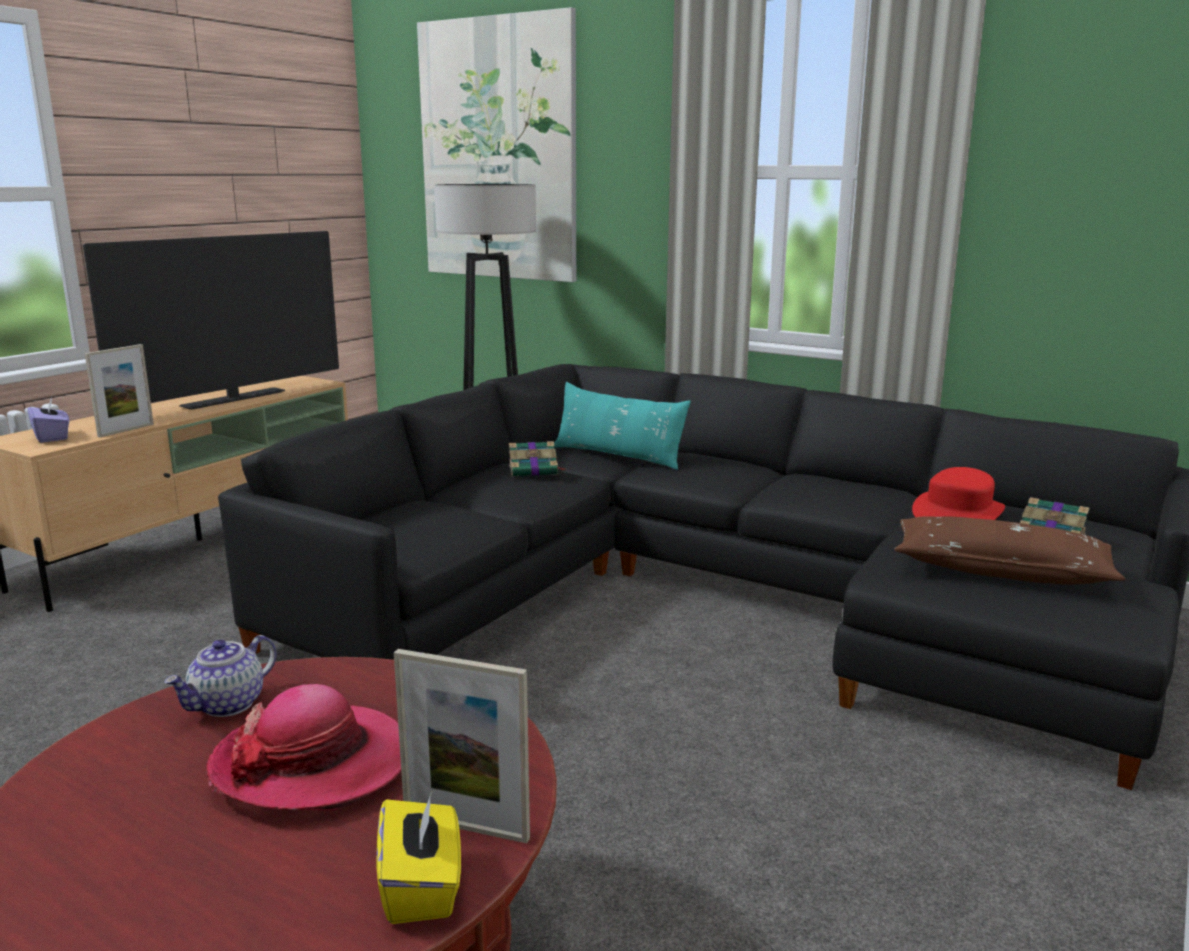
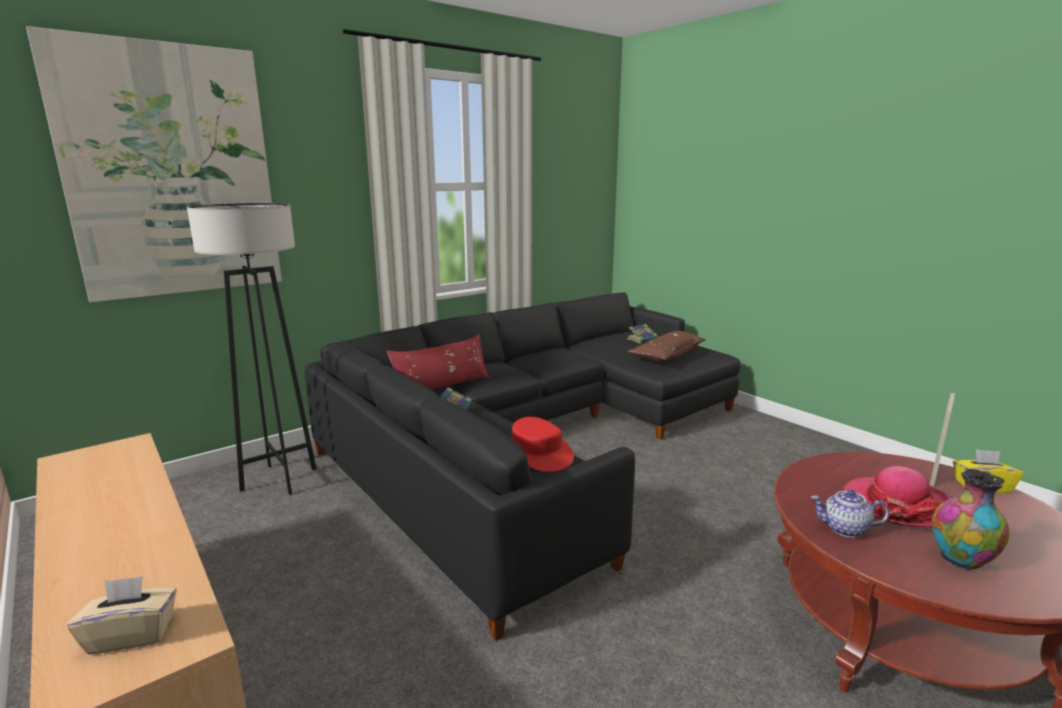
camera: 70 degrees left, 0 degrees up
purple tissue box [27,398,69,443] -> beige tissue box [67,576,177,655]
television [83,231,339,409] -> none
picture frame [85,344,154,437] -> none
teapot [164,635,277,717] -> teapot turned 135 degrees clockwise [811,490,890,538]
turquoise pillow [554,382,691,470] -> red pillow [387,334,489,389]
red hat [912,467,1005,520] -> red hat moved to [511,417,574,472]
none -> vase [932,469,1009,572]

